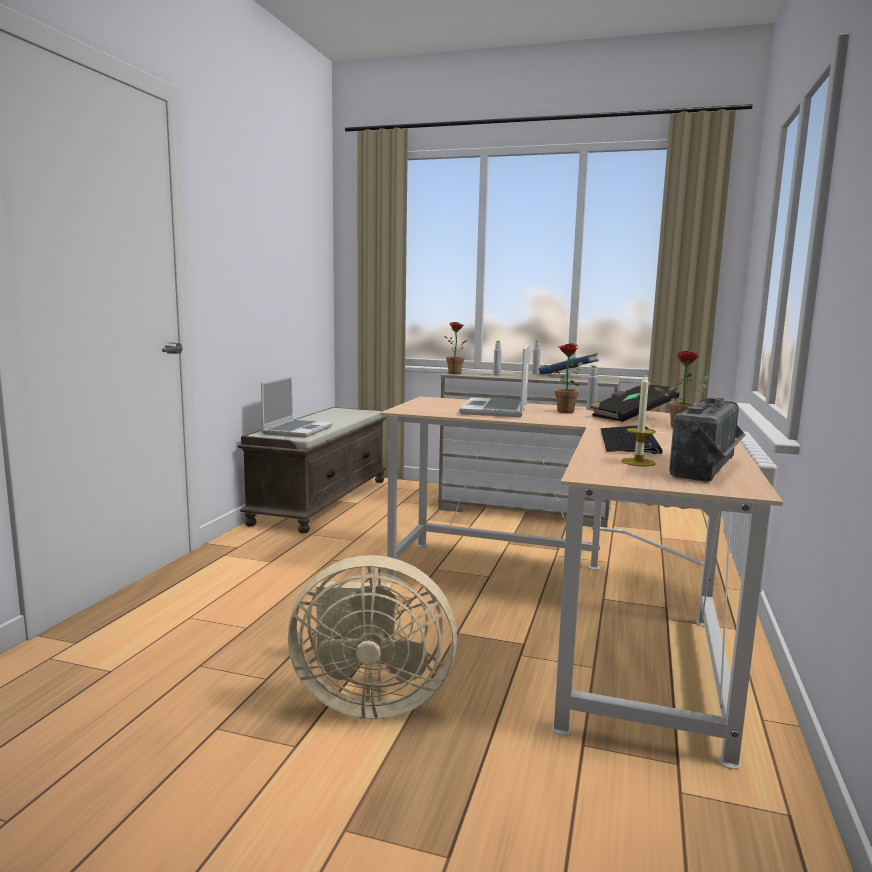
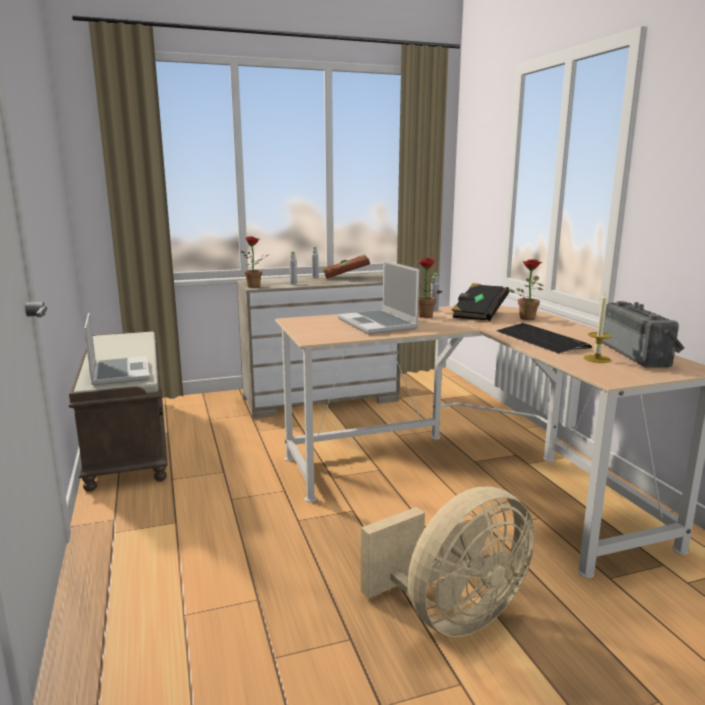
camera: 35 degrees left, 5 degrees up
blue book [539,353,599,375] -> brown book [322,254,370,279]

